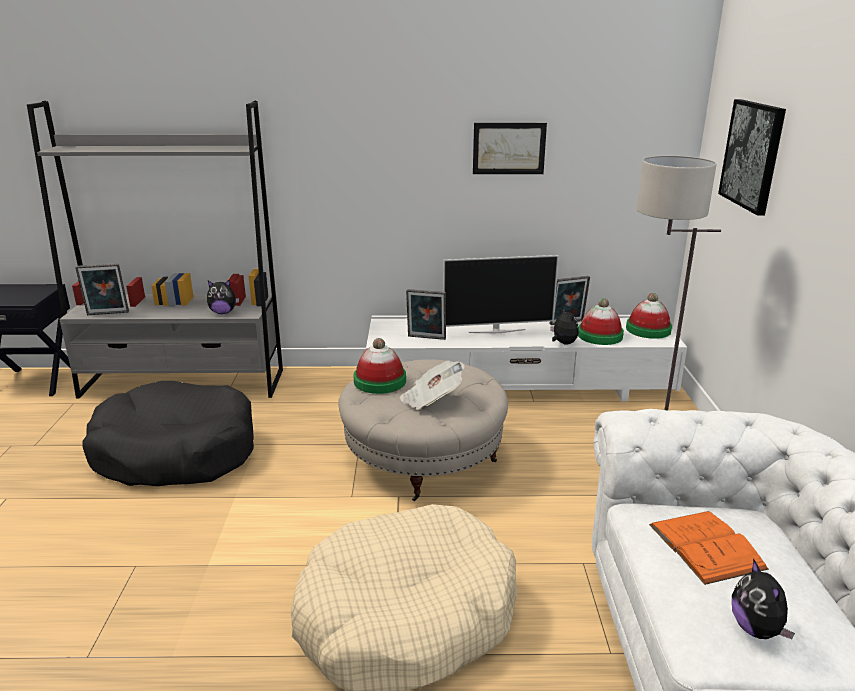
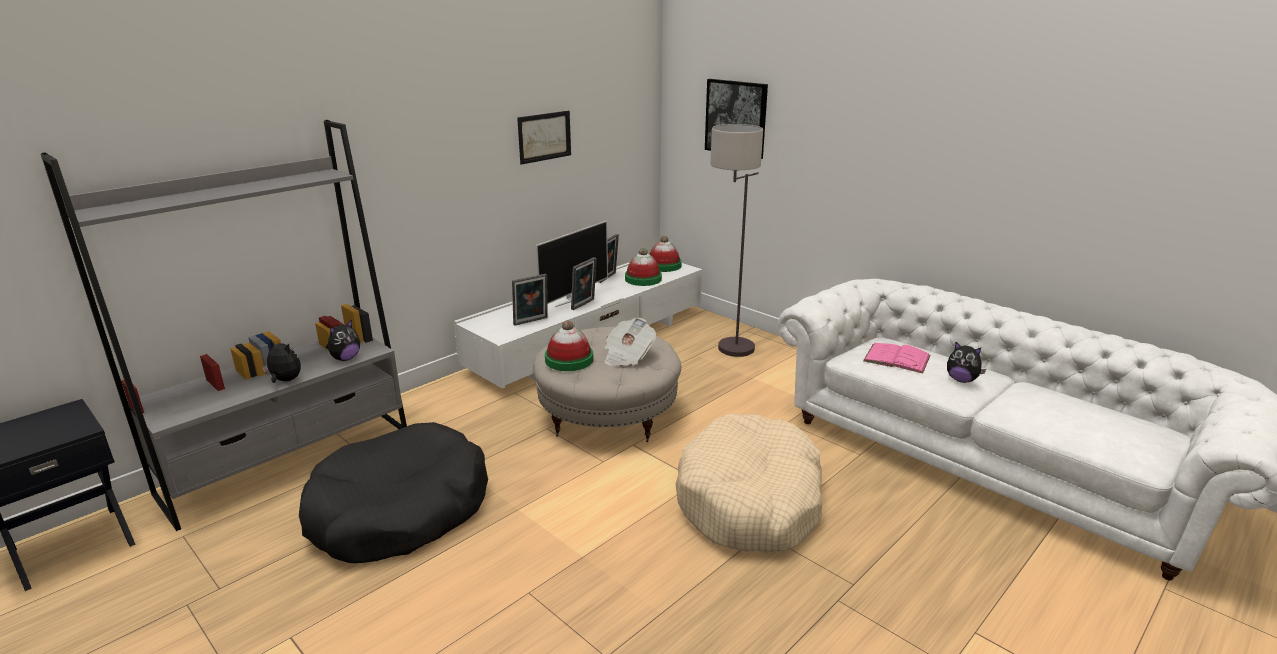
camera: 45 degrees left, 0 degrees up
picture frame [75,263,129,315] -> picture frame moved to [571,257,597,310]
plush toy [550,307,579,345] -> plush toy moved to [262,340,301,383]
orange book [649,511,769,585] -> pink book [863,343,930,374]

